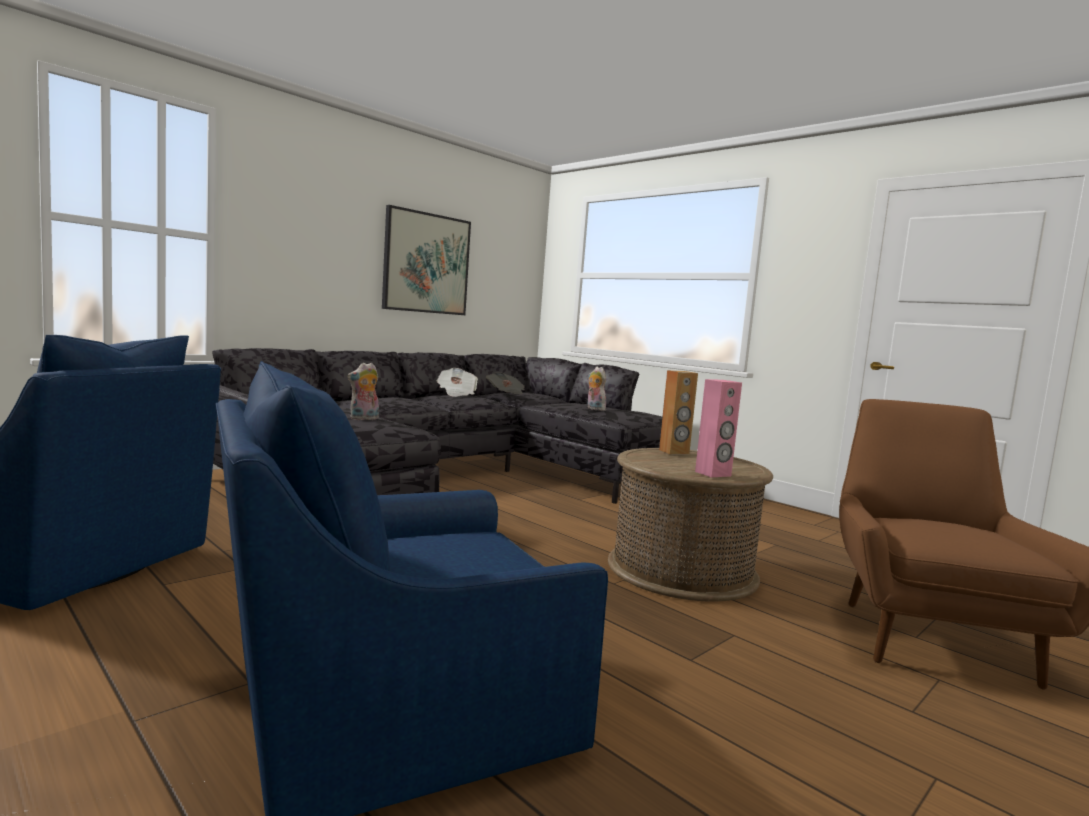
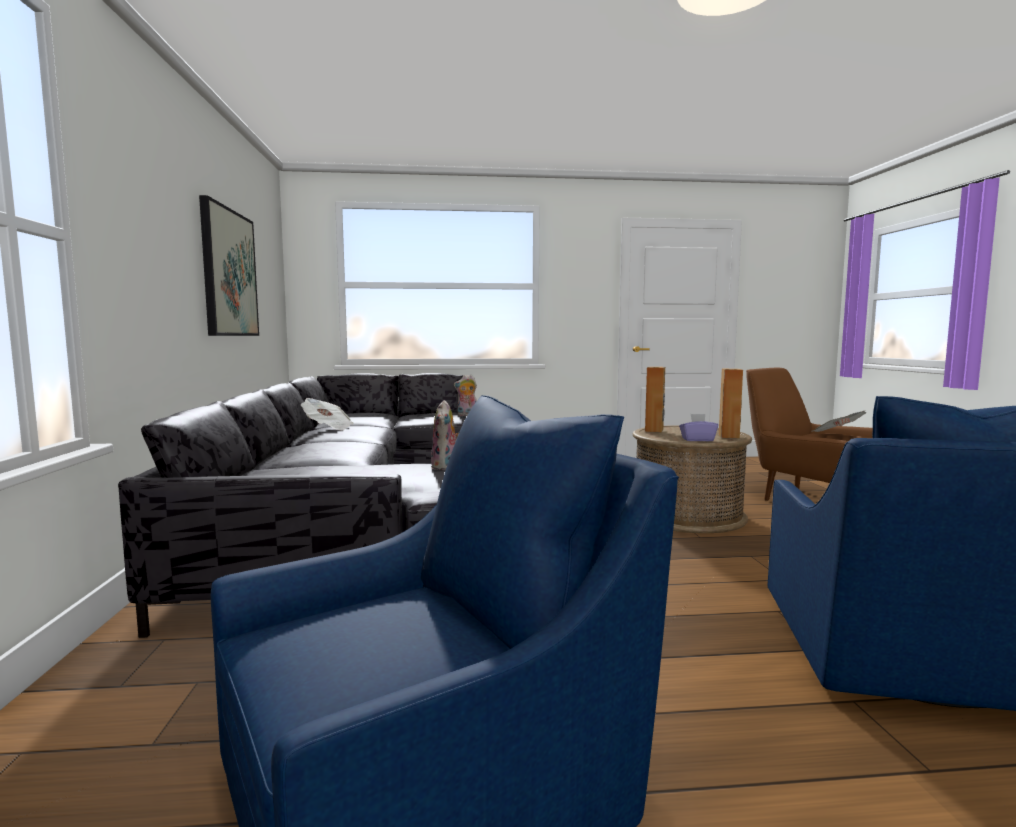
camera: 50 degrees left, 0 degrees up
newspaper [486,372,525,394] -> newspaper moved to [812,410,867,432]
pink speaker [695,379,742,478] -> brown speaker [719,369,743,438]
none -> purple tissue box [679,414,718,441]

